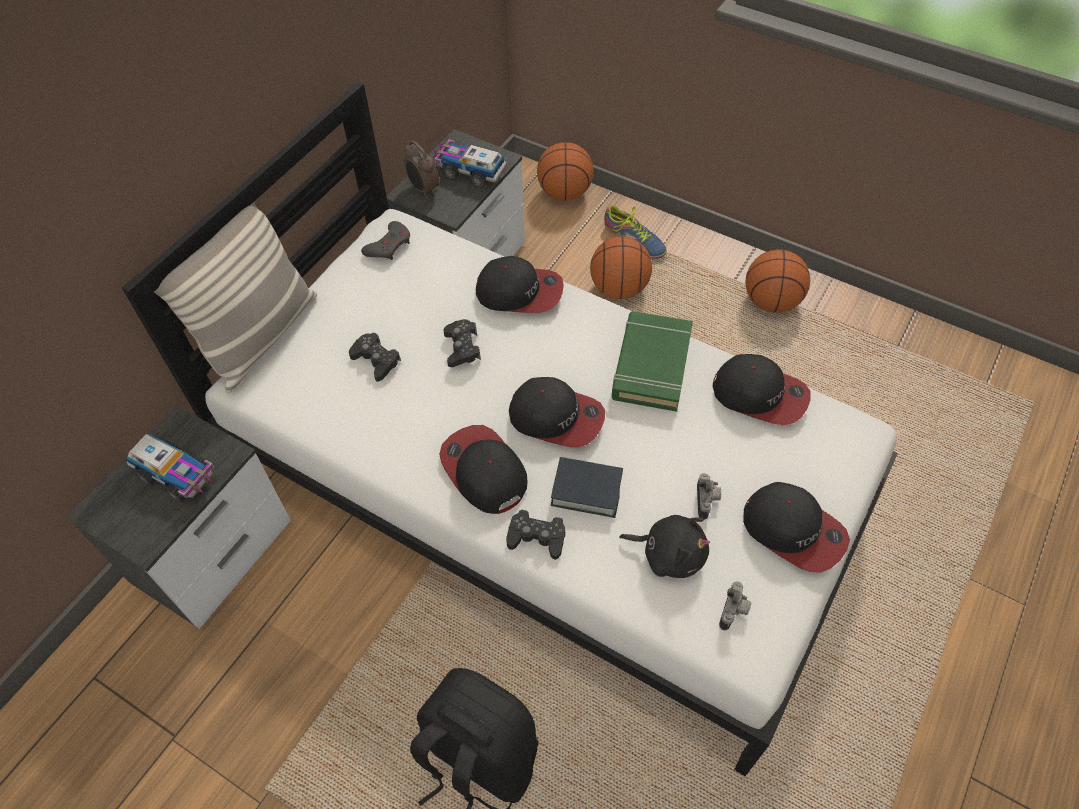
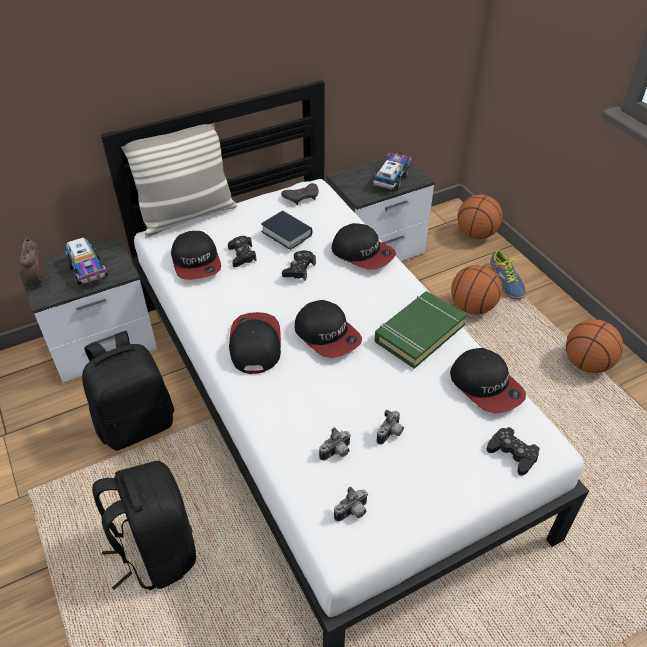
camera: 30 degrees right, 10 degrees down
alarm clock [404,141,439,198] -> alarm clock moved to [19,238,46,287]
toy truck [434,139,506,189] -> toy truck turned 60 degrees clockwise [373,153,411,190]
black game controller [506,510,566,560] -> black game controller moved to [487,427,540,476]
book [551,457,623,518] -> book moved to [261,210,313,250]
black plush toy [619,515,710,578] -> camera [319,427,351,461]
cap [743,482,850,573] -> cap moved to [171,231,221,280]
none -> black backpack [82,331,174,451]

